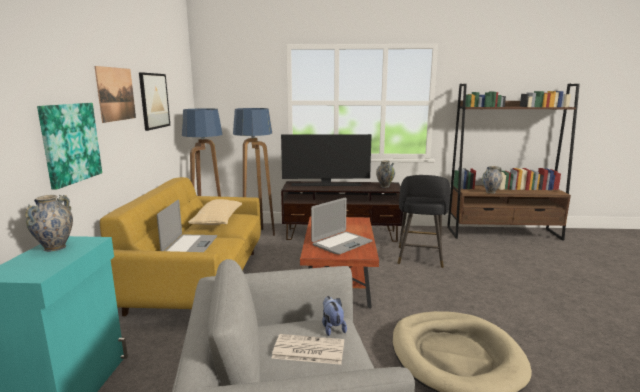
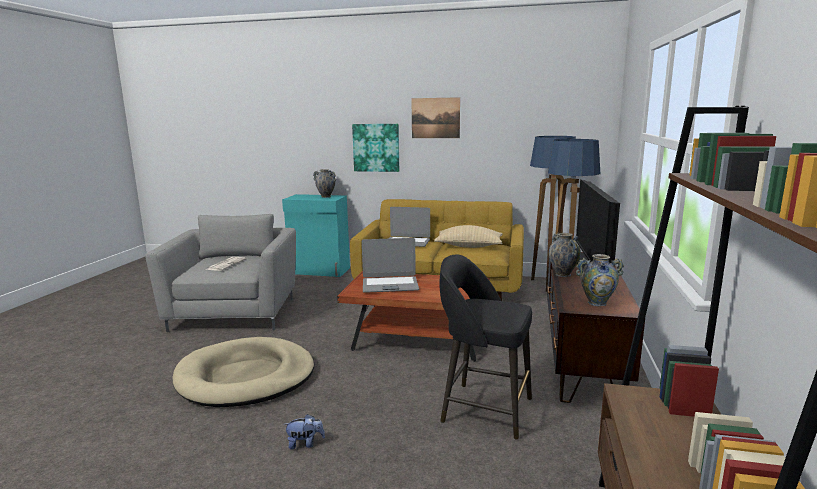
camera: 100 degrees right, 0 degrees up
picture [139,72,170,131] -> none
laptop [311,198,373,254] -> laptop turned 60 degrees counterclockwise [362,238,419,293]
plush toy [322,296,347,336] -> plush toy moved to [283,414,325,449]
vase [482,166,503,193] -> vase moved to [549,233,581,277]

